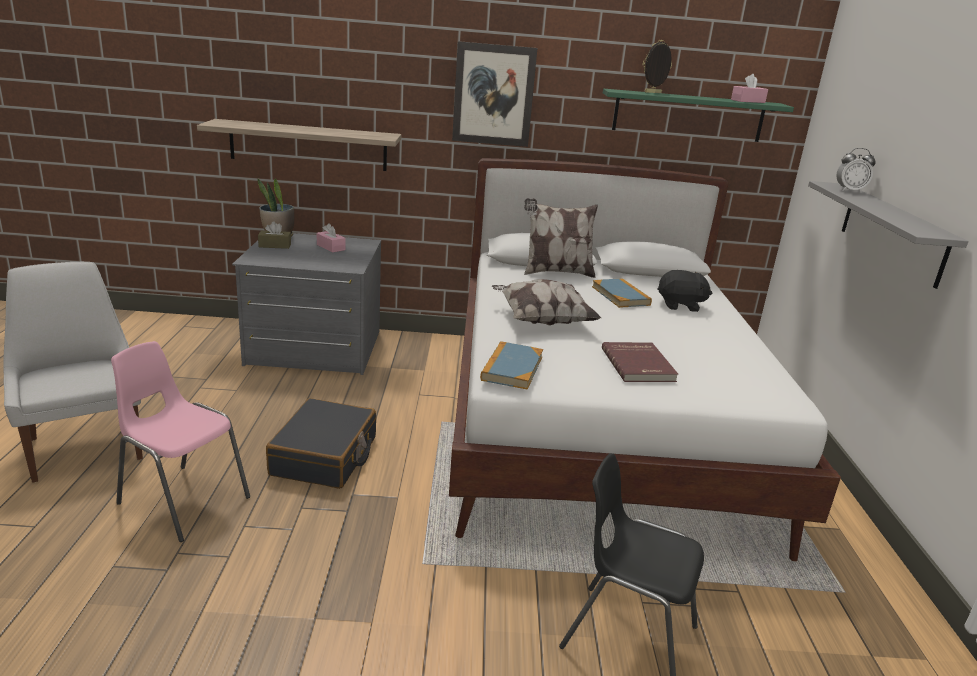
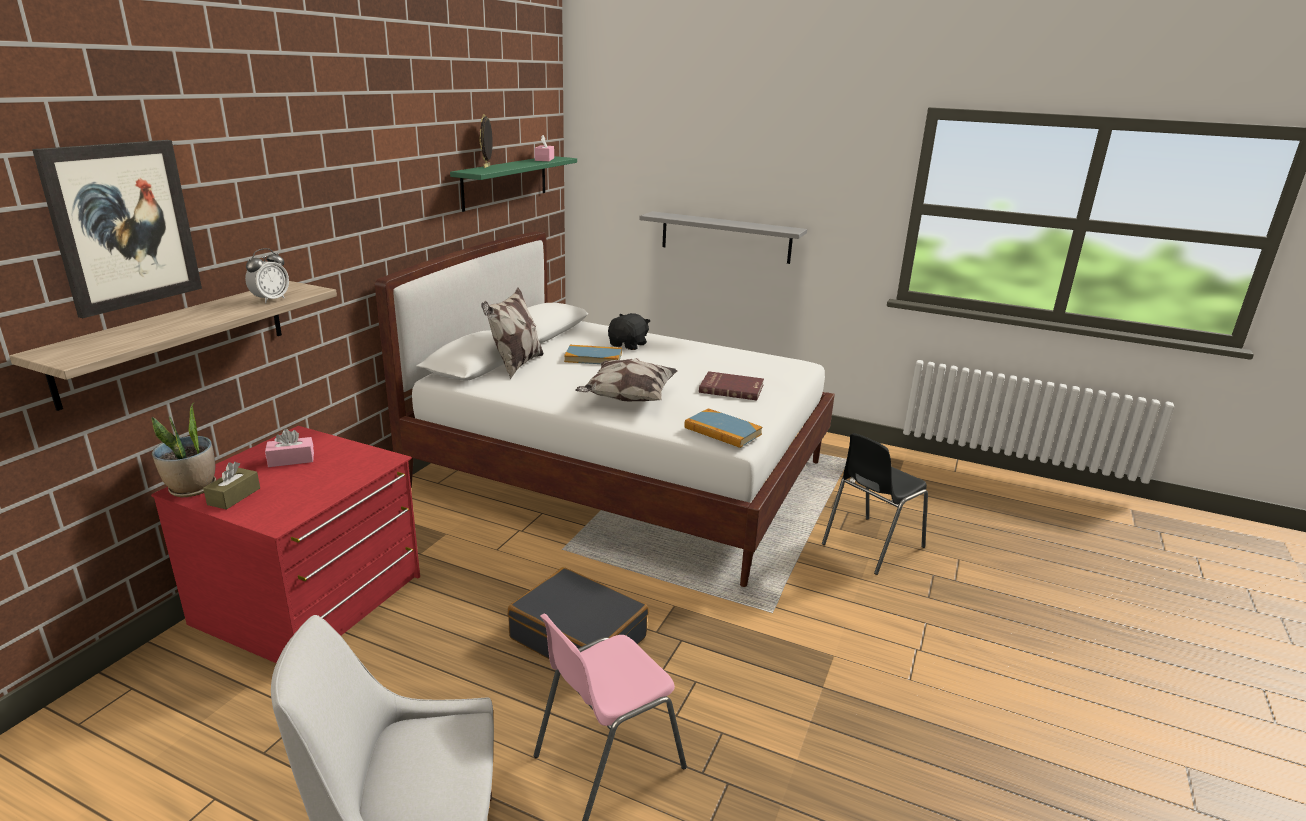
camera: 65 degrees left, 0 degrees up
grey dresser [232,233,381,375] -> red dresser [151,426,420,663]
picture [452,41,538,147] -> picture moved to [32,140,202,318]
alarm clock [836,148,876,193] -> alarm clock moved to [245,248,289,303]

